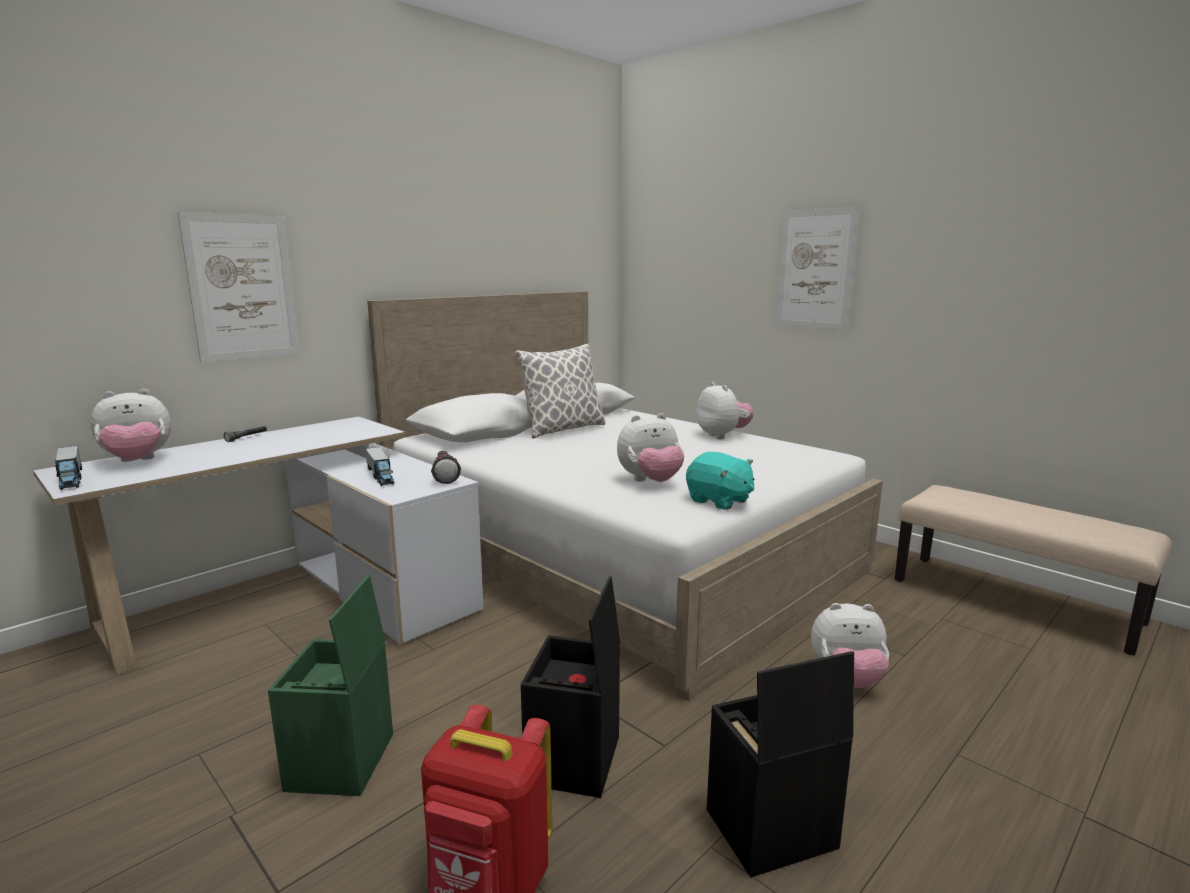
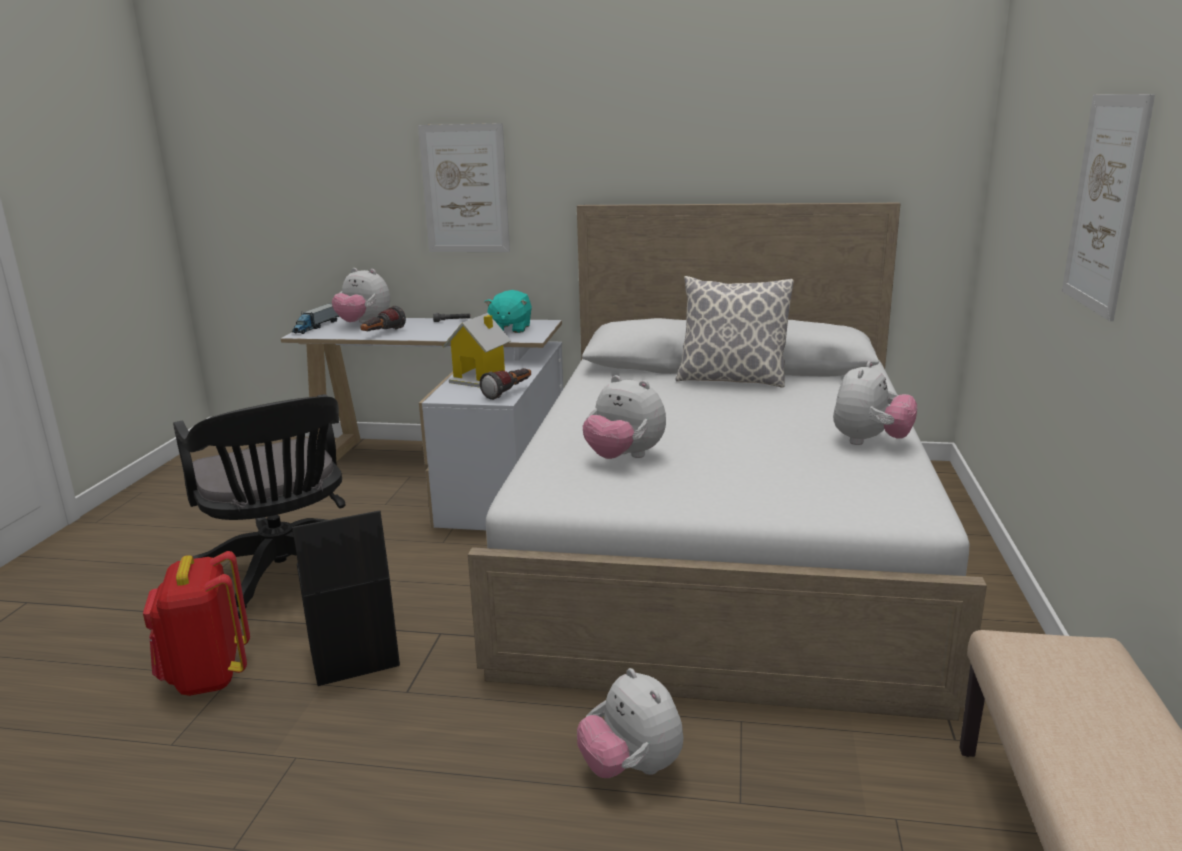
camera: 55 degrees right, 5 degrees up
green storage box [268,575,393,796] -> black office chair [173,394,346,619]
toy truck [365,447,395,486] -> toy house [443,313,511,387]
turquoise plush toy [686,452,755,510] -> turquoise plush toy moved to [485,290,532,333]
black storage box [707,651,854,878] -> none
none -> flashlight [360,306,406,331]

